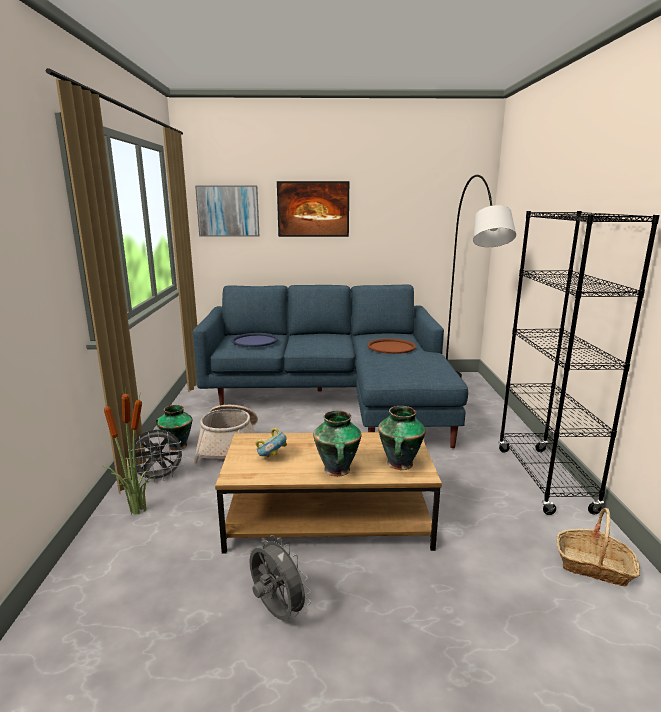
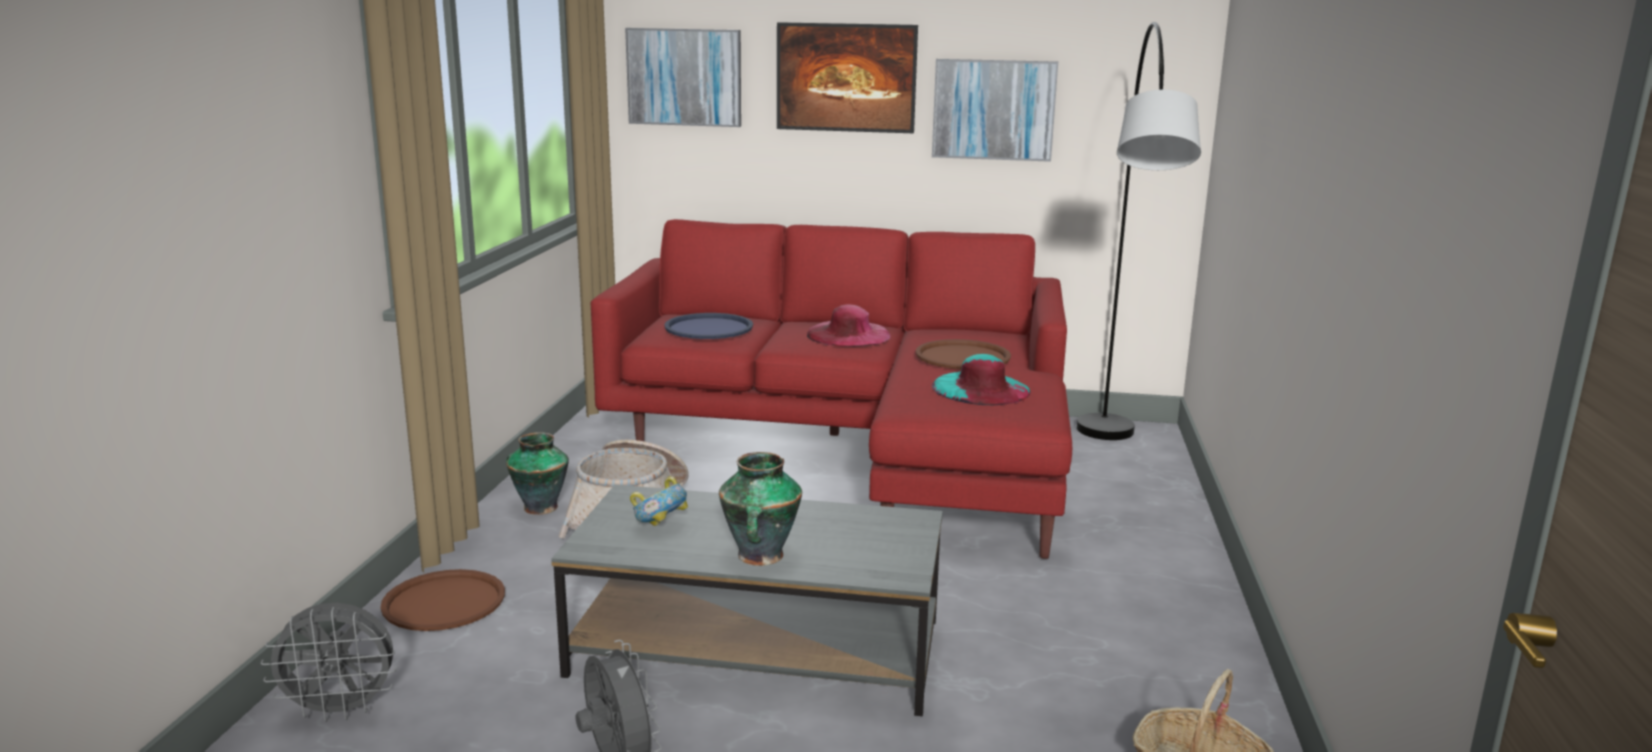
camera: 10 degrees right, 0 degrees up
potted plant [102,387,156,514] -> brown tray [380,569,505,631]
grey fan [126,430,186,483] -> grey fan moved to [261,603,397,722]
blue sofa [193,285,468,448] -> red sofa [591,219,1072,559]
brown coffee table [215,432,442,553] -> grey coffee table [551,485,943,716]
vase [378,406,426,470] -> none
black bookcase [498,211,660,515] -> none
none -> pink hat [807,304,891,347]
none -> picture [932,59,1058,162]
none -> turquoise hat [932,354,1030,405]

